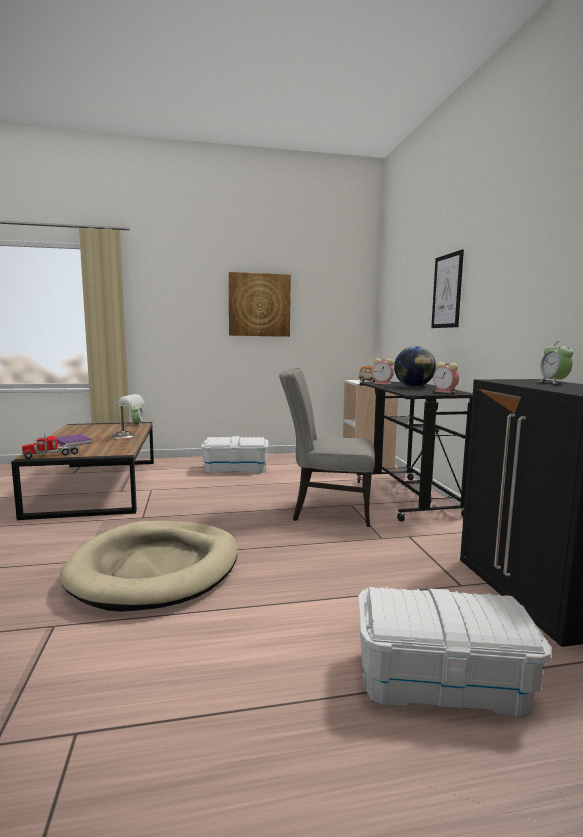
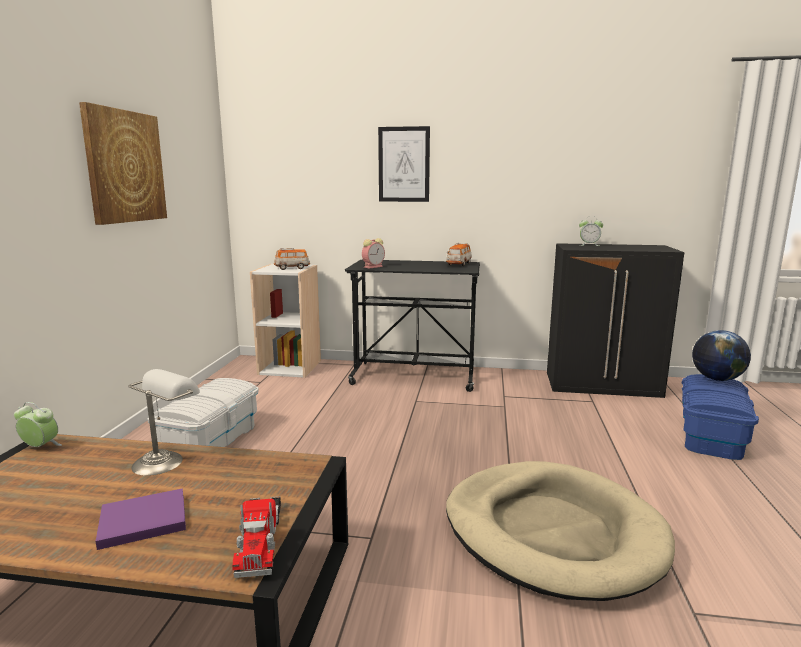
camera: 70 degrees left, 5 degrees up
grey chair [279,368,375,527] -> none
white storage box [358,587,551,717] -> blue storage box [682,374,759,460]
globe [394,346,436,387] -> globe moved to [692,330,751,381]
alarm clock [433,362,459,393] -> toy car [446,243,472,266]

